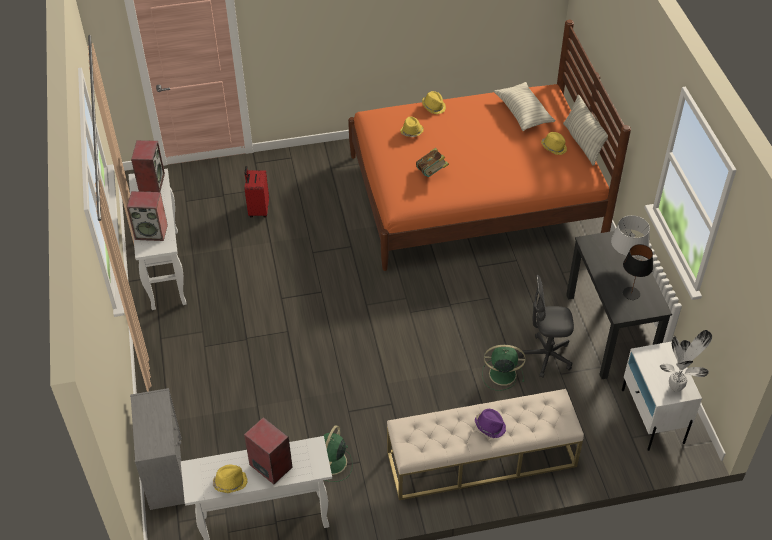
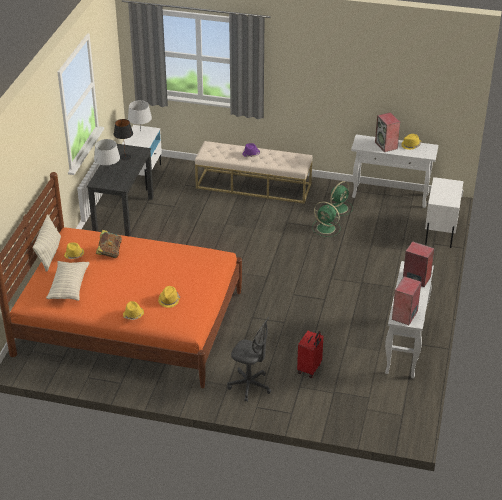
camera: 155 degrees left, 10 degrees down
grey dresser [130,388,185,510] -> white nightstand [425,177,464,248]
book [416,148,449,177] -> book moved to [96,230,122,258]
green fan [482,345,526,391] -> green fan moved to [312,202,341,237]
grey office chair [518,275,574,378] -> grey office chair moved to [227,317,271,402]
potted plant [660,330,712,392] -> grey table lamp [128,100,152,131]

